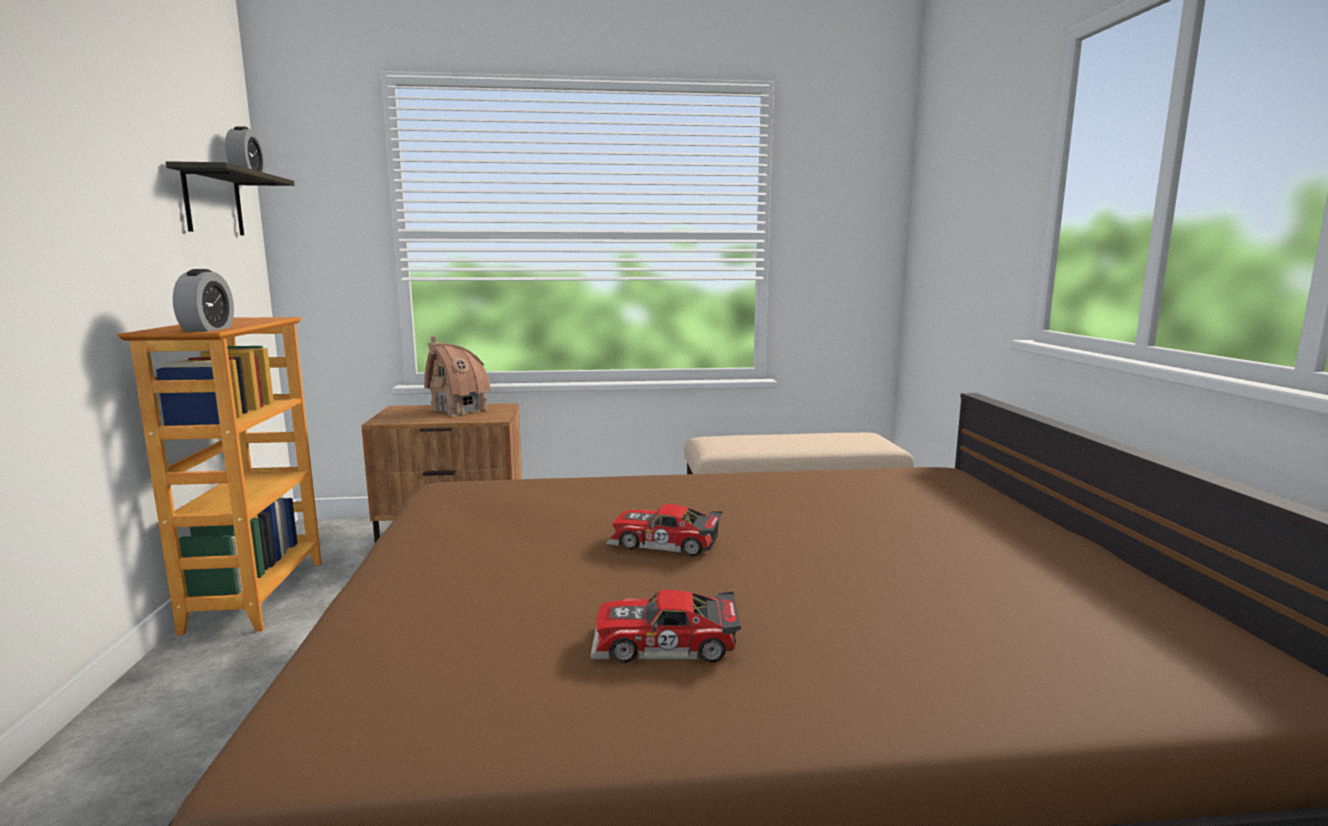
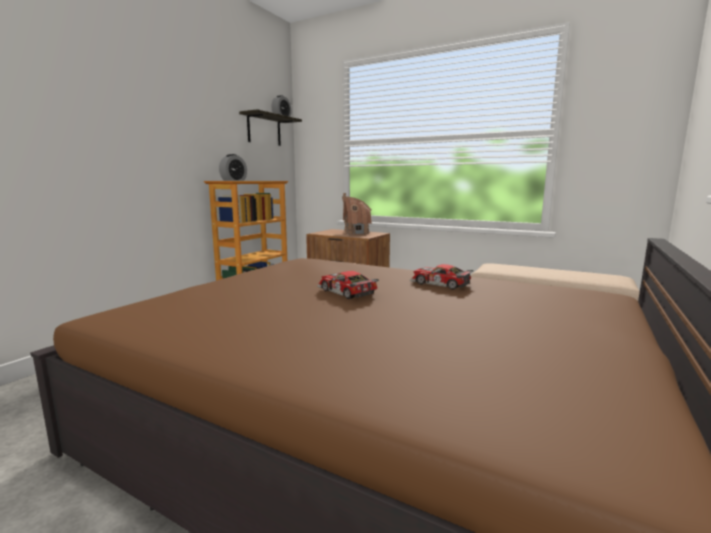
camera: 35 degrees right, 0 degrees up
toy car [590,590,741,663] -> toy car moved to [410,264,474,290]

